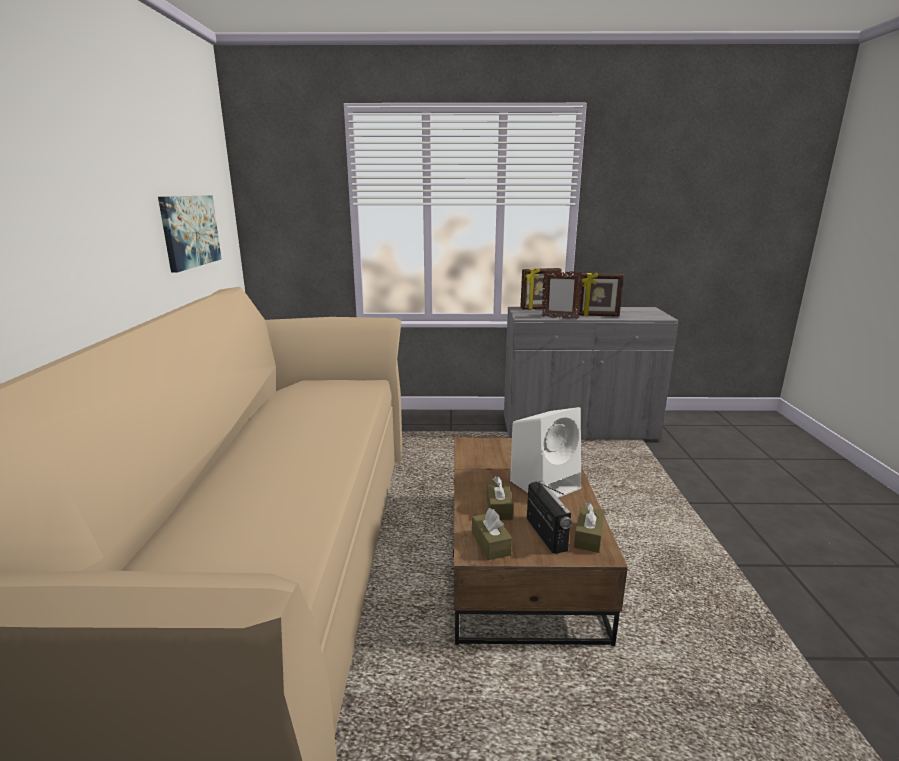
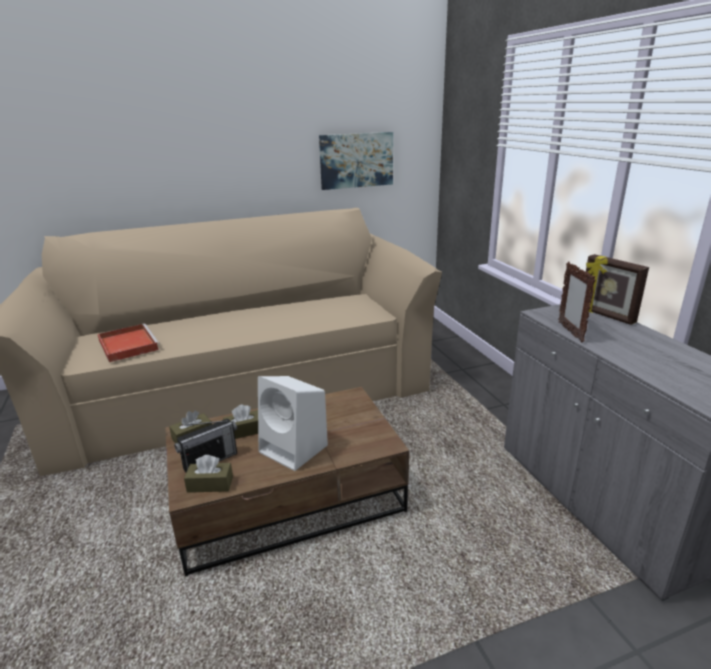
camera: 70 degrees right, 5 degrees up
picture frame [577,273,624,317] -> none
none -> red tray [98,324,160,362]

